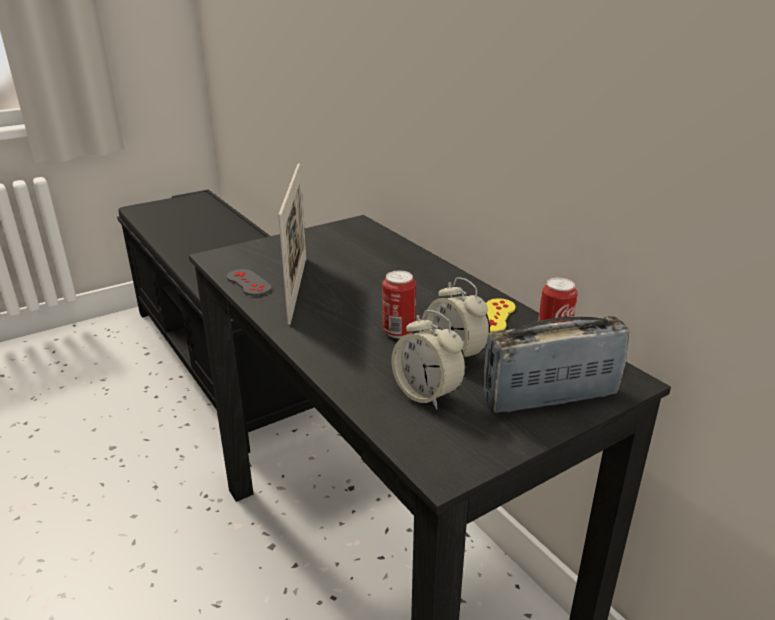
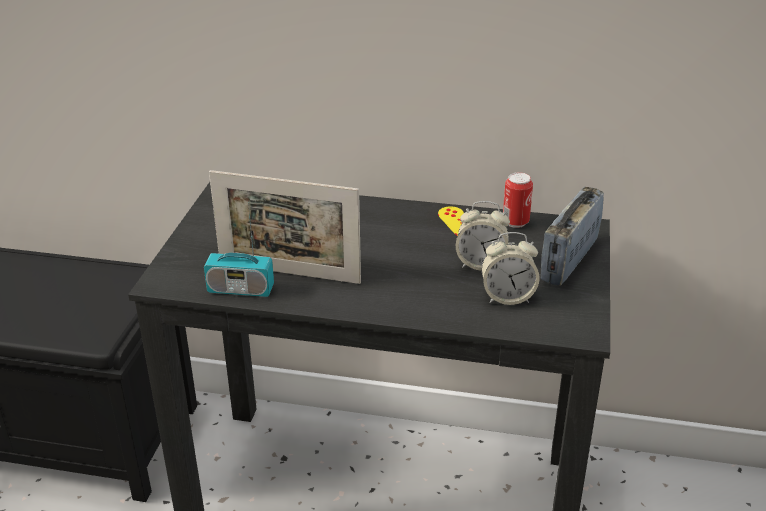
camera: 45 degrees left, 5 degrees up
grey game controller [227,269,272,296] -> radio [204,202,274,297]
picture frame [278,163,306,325] -> picture frame turned 150 degrees clockwise [209,170,361,284]
can [382,271,416,338] -> none

